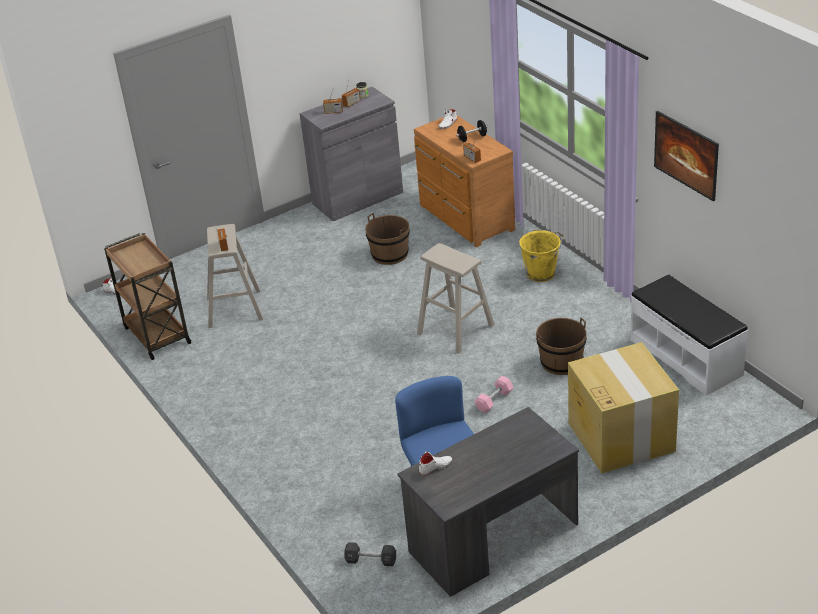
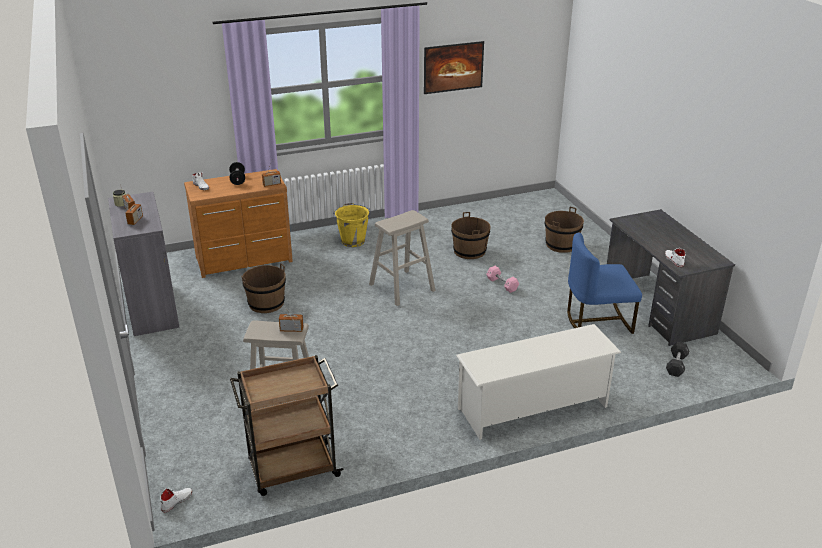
camera: 80 degrees left, 5 degrees down
cardboard box [568,342,679,474] -> brown bucket [545,207,584,253]
white bench [631,274,748,396] -> none
none -> white shoe rack [456,324,622,440]

